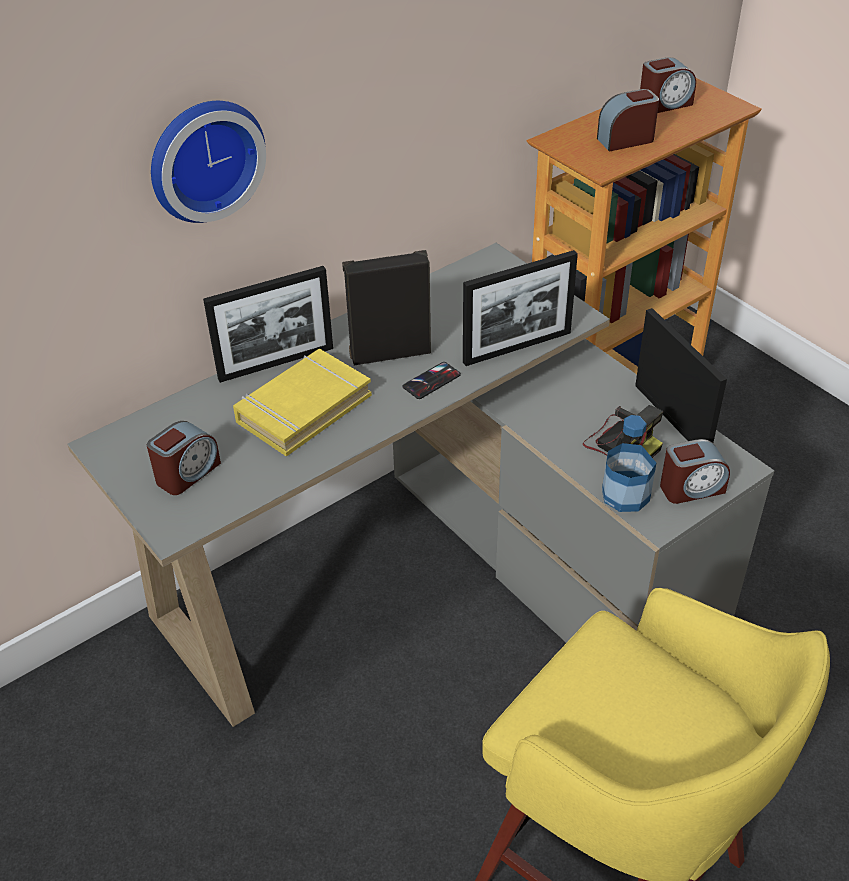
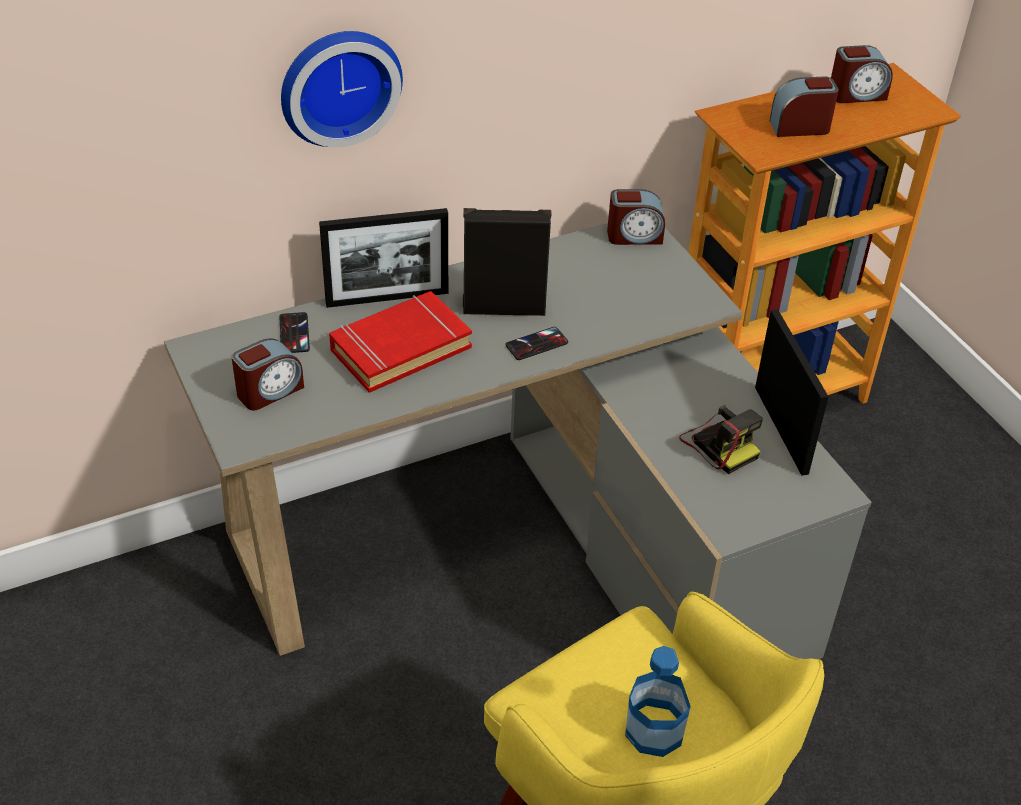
camera: 10 degrees right, 0 degrees up
yellow book [233,349,372,457] -> red book [329,291,472,393]
picture frame [463,250,578,366] -> none
bottle [602,415,656,512] -> bottle moved to [625,646,691,757]
alarm clock [660,439,730,504] -> alarm clock moved to [607,189,665,245]
none -> phone [280,312,310,353]

